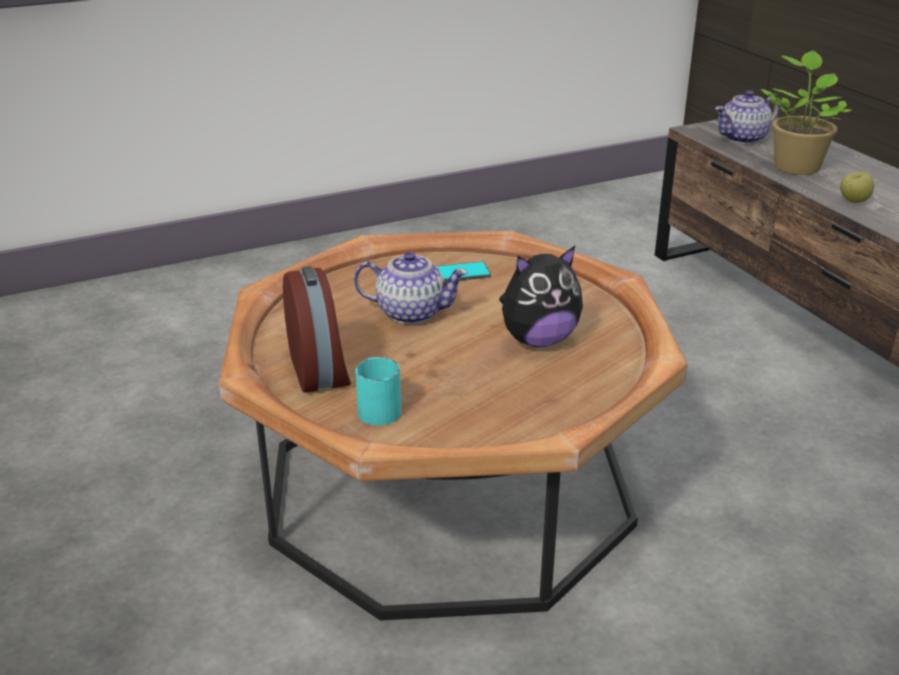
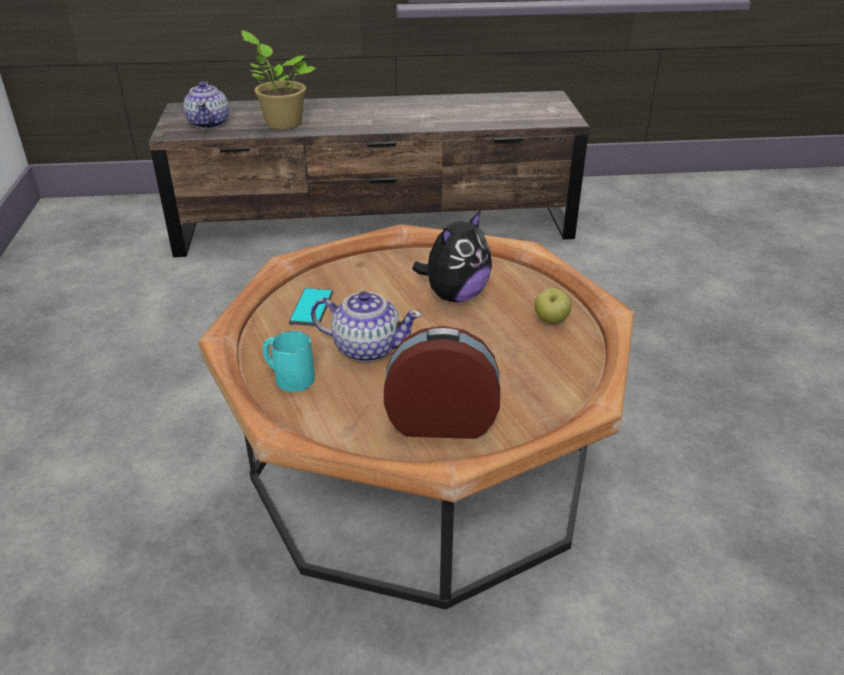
camera: 70 degrees left, 5 degrees up
teapot [354,252,468,324] -> teapot turned 75 degrees clockwise [311,291,422,362]
turquoise mug [355,357,401,426] -> turquoise mug moved to [263,331,315,392]
plush toy [499,246,583,347] -> plush toy turned 45 degrees clockwise [412,210,492,302]
apple [840,172,874,203] -> apple moved to [535,288,572,324]

